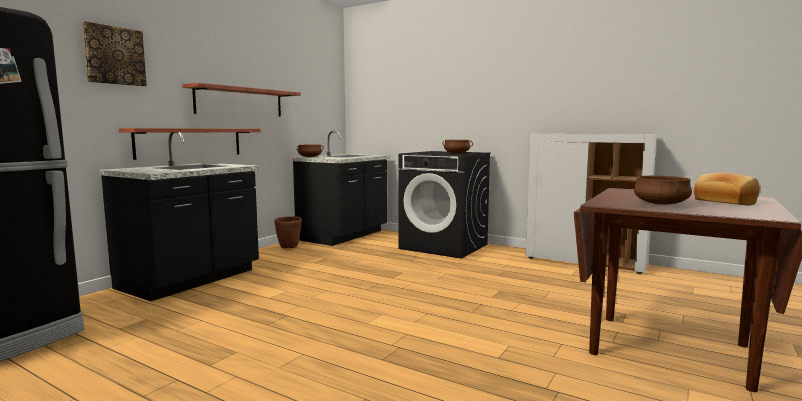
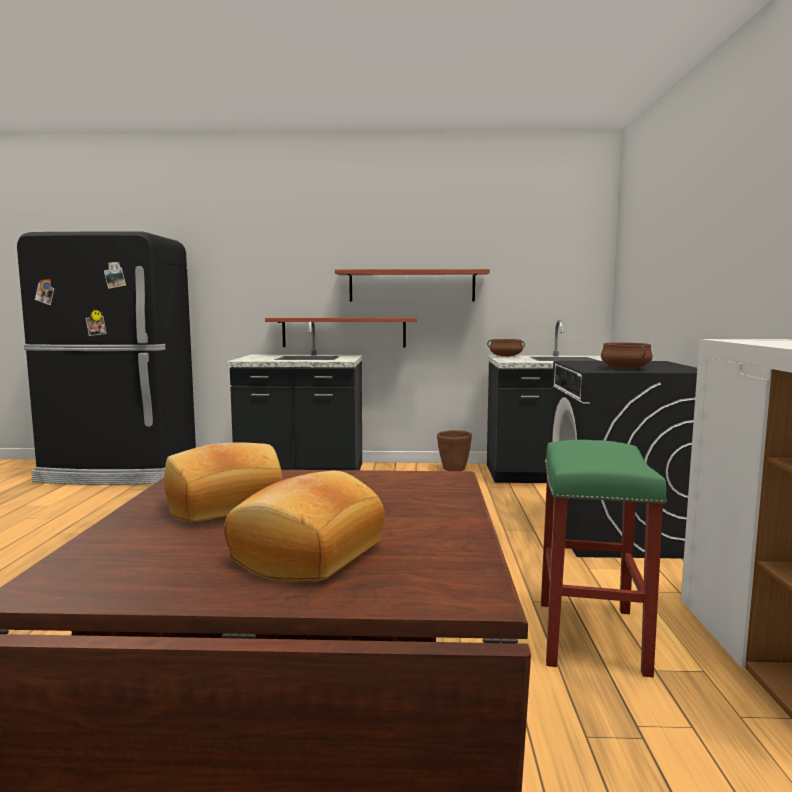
camera: 60 degrees right, 0 degrees up
picture [82,21,147,86] -> none
brown cooking pot [634,176,692,205] -> bread [164,442,283,523]
none -> green stool [541,440,667,677]

